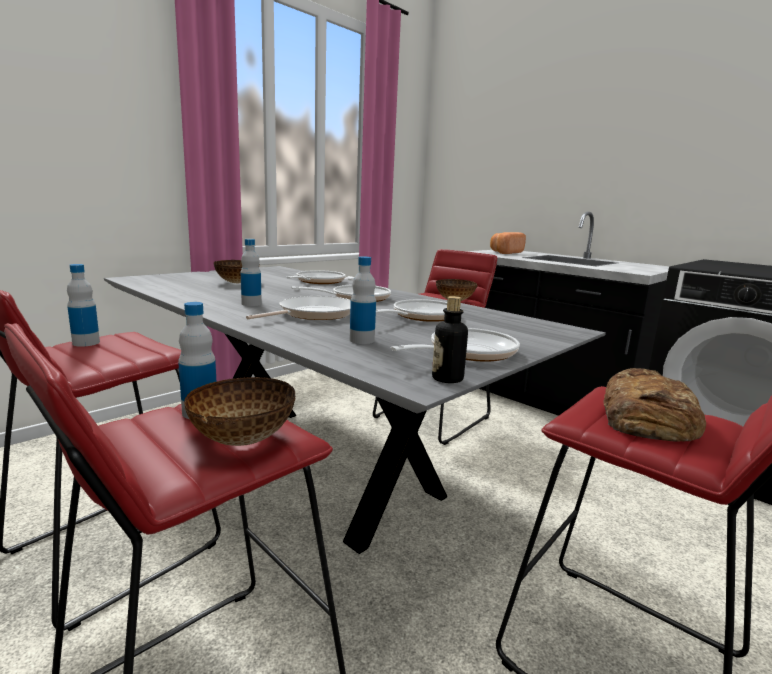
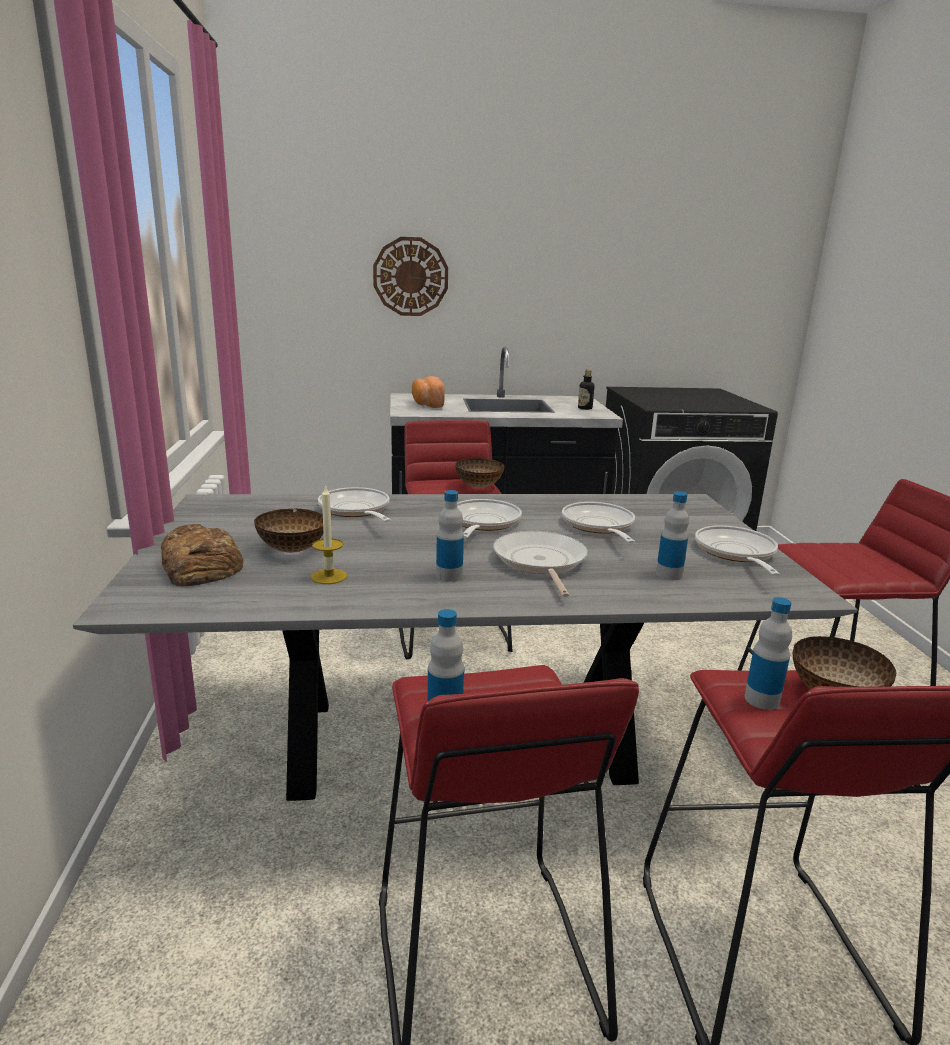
camera: 50 degrees left, 5 degrees up
bottle [432,296,468,383] -> bottle moved to [578,370,595,410]
bread [603,368,706,442] -> bread moved to [161,524,243,586]
none -> candle [311,485,347,584]
none -> wall clock [373,237,448,316]

